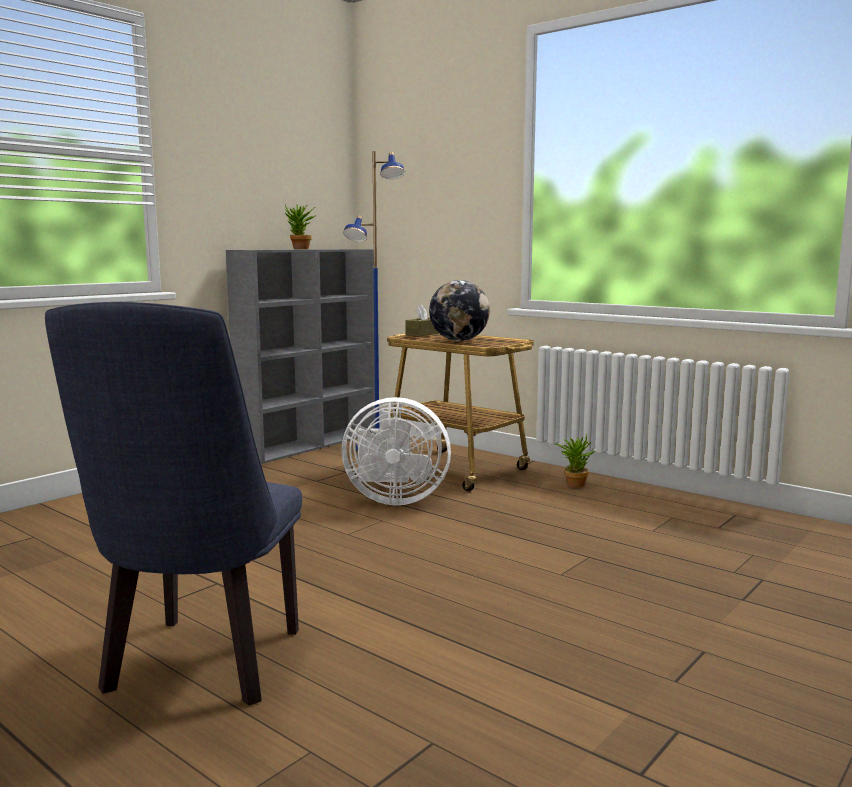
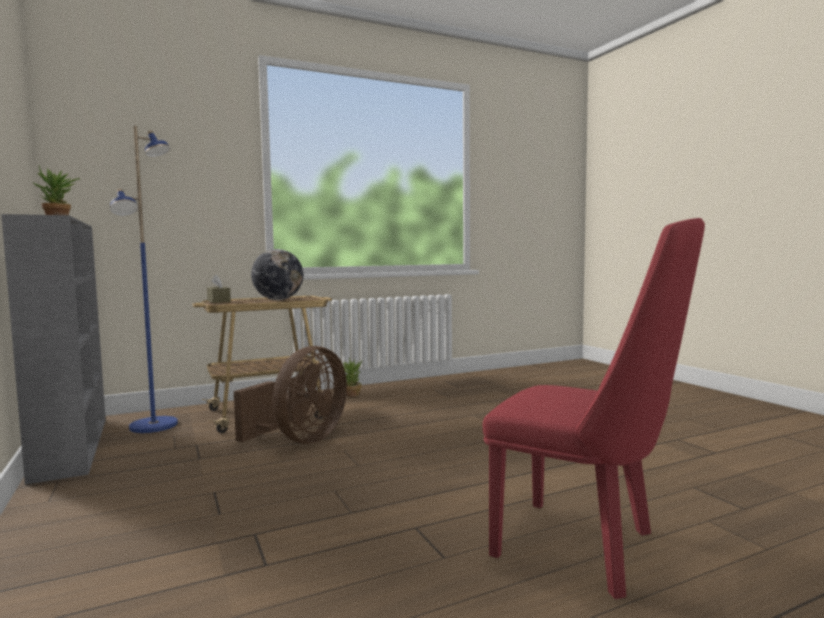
camera: 65 degrees left, 5 degrees down
blue chair [45,302,302,706] -> red chair [483,218,705,599]
white fan [341,397,451,505] -> brown fan [234,346,347,444]

